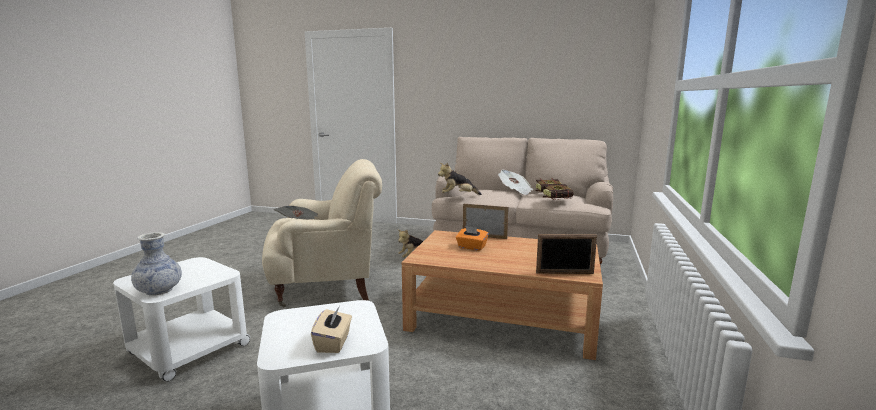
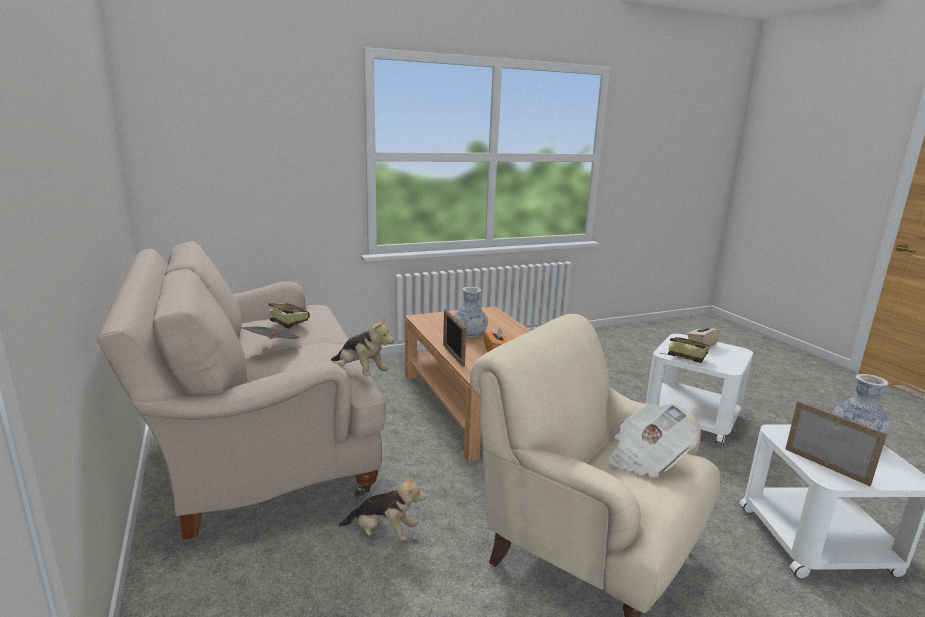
camera: 130 degrees left, 5 degrees up
picture frame [536,234,597,274] -> picture frame moved to [786,401,887,486]
book [543,183,573,200] -> book moved to [660,337,709,363]
none -> vase [454,287,488,337]

